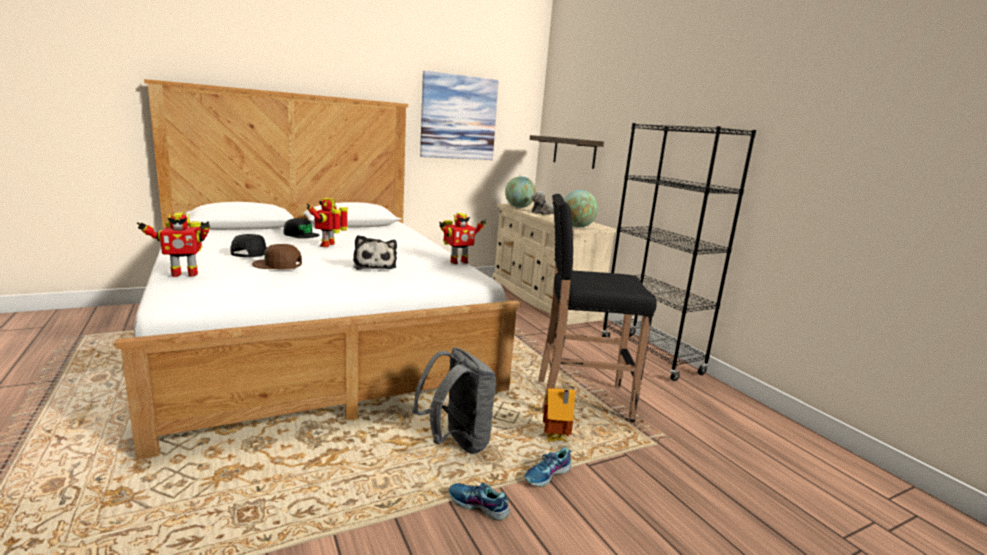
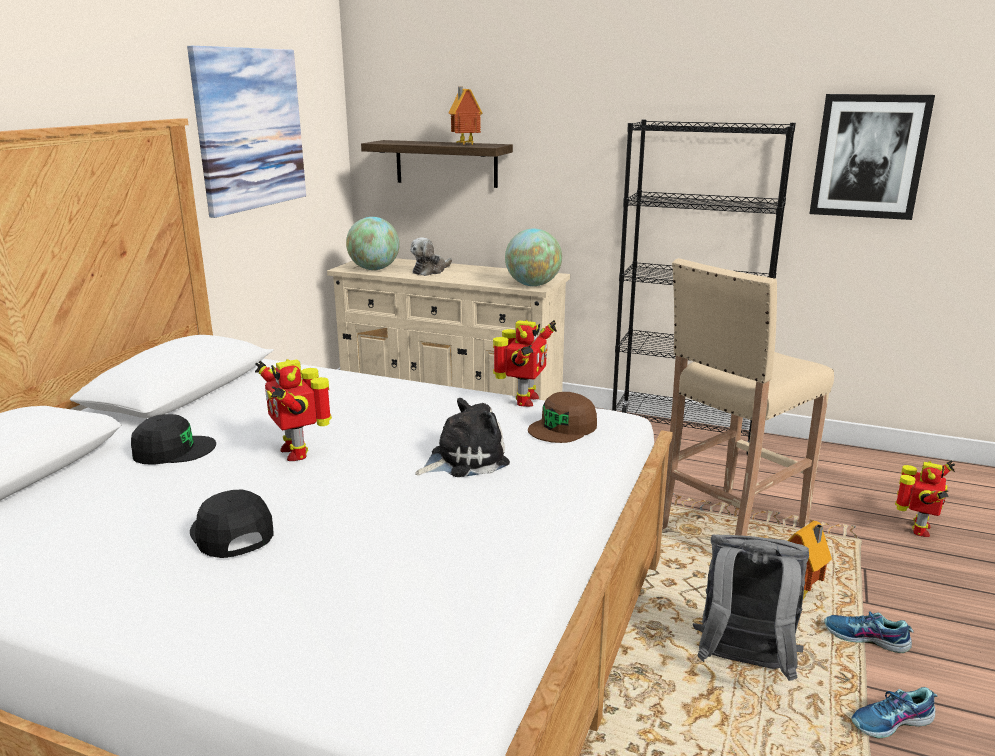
camera: 40 degrees left, 5 degrees up
toy robot [136,212,210,277] -> toy robot moved to [895,460,955,537]
brown cap [252,244,302,270] -> brown cap moved to [528,392,597,443]
plush toy [353,235,397,270] -> plush toy turned 60 degrees counterclockwise [415,398,510,477]
shoe [524,447,572,487] -> shoe turned 105 degrees clockwise [824,611,914,653]
black stool [538,194,657,422] -> beige stool [662,258,834,536]
none -> toy house [449,86,483,145]
none -> picture [809,94,935,220]

